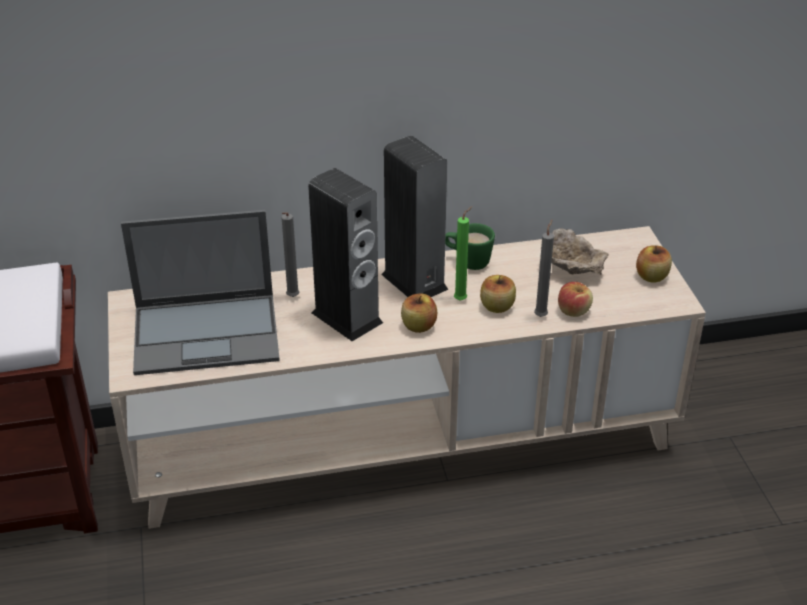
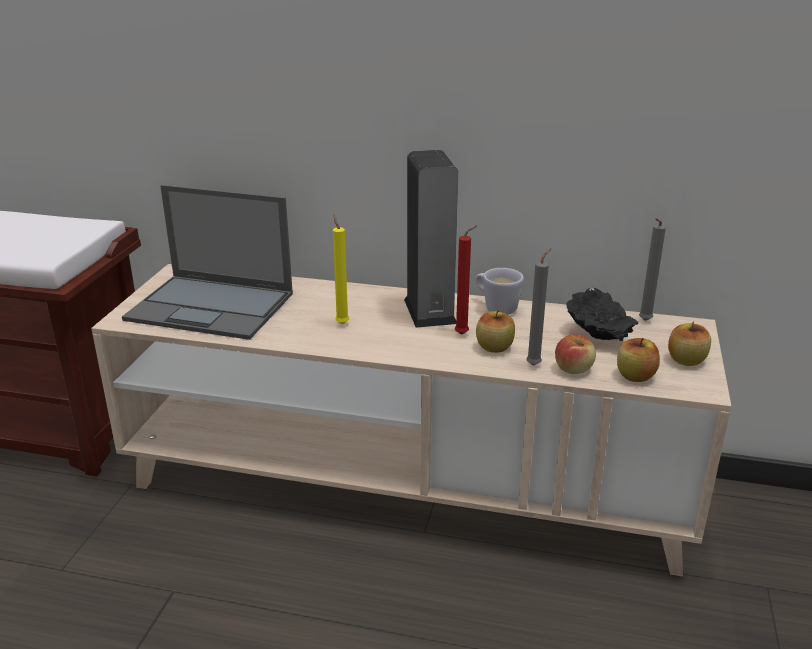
camera: 25 degrees right, 10 degrees down
grey candle [282,212,299,297] -> grey candle moved to [639,218,666,321]
speaker [308,168,383,341] -> yellow candle [333,214,349,324]
apple [401,294,437,333] -> apple moved to [617,338,660,382]
green mug [445,223,495,270] -> white mug [476,268,524,315]
green candle [454,206,473,301] -> red candle [455,225,478,335]
beige bowl [551,228,609,275] -> black bowl [566,288,638,341]

